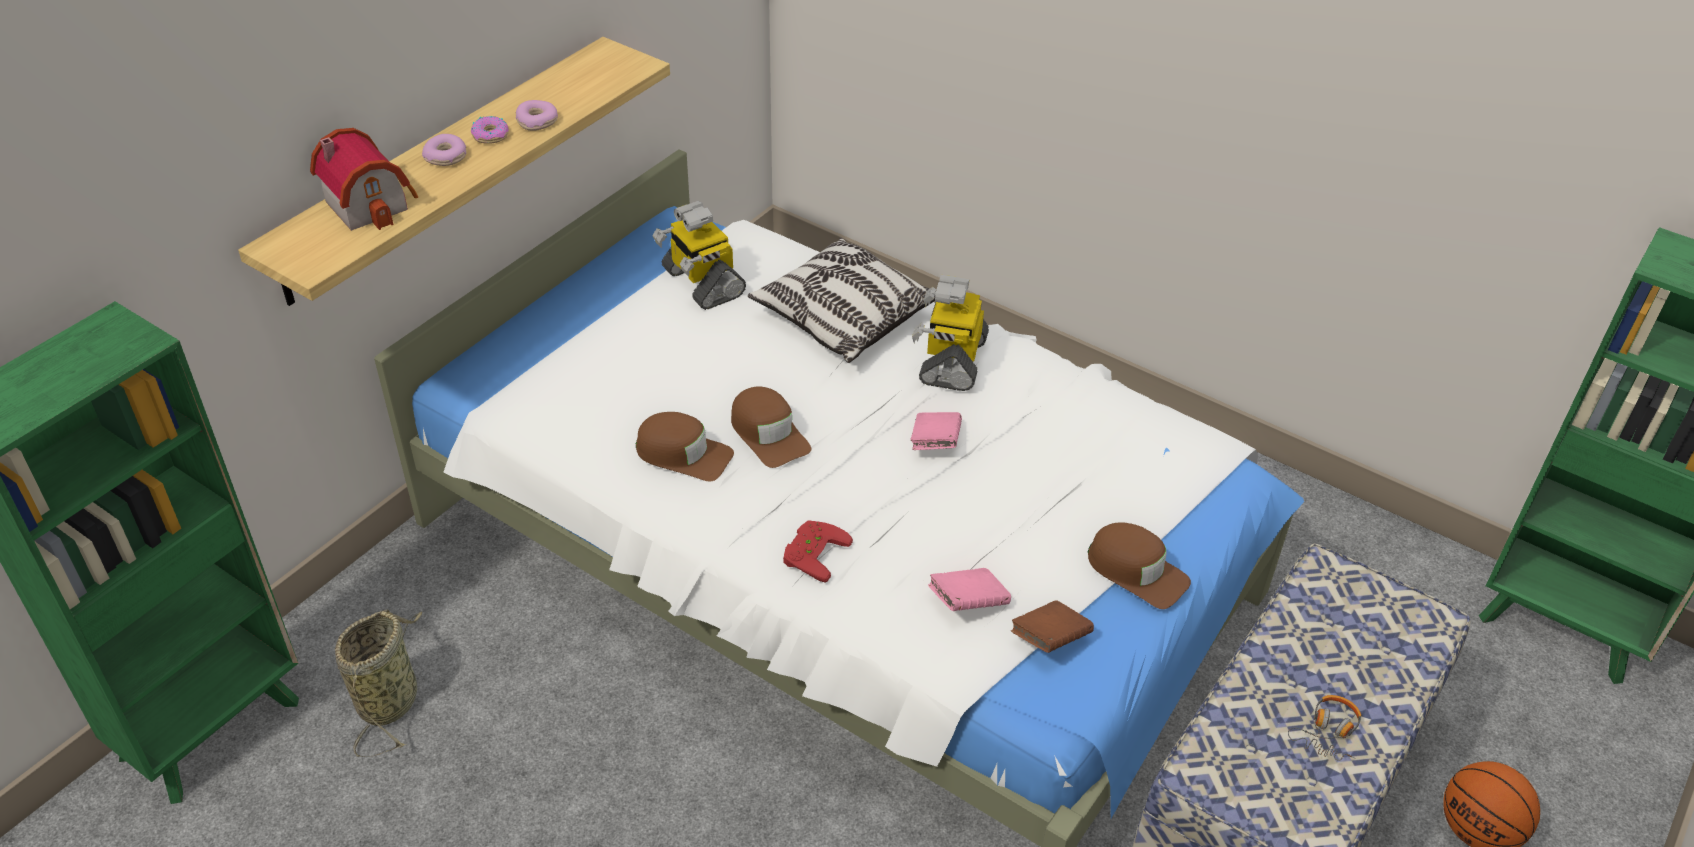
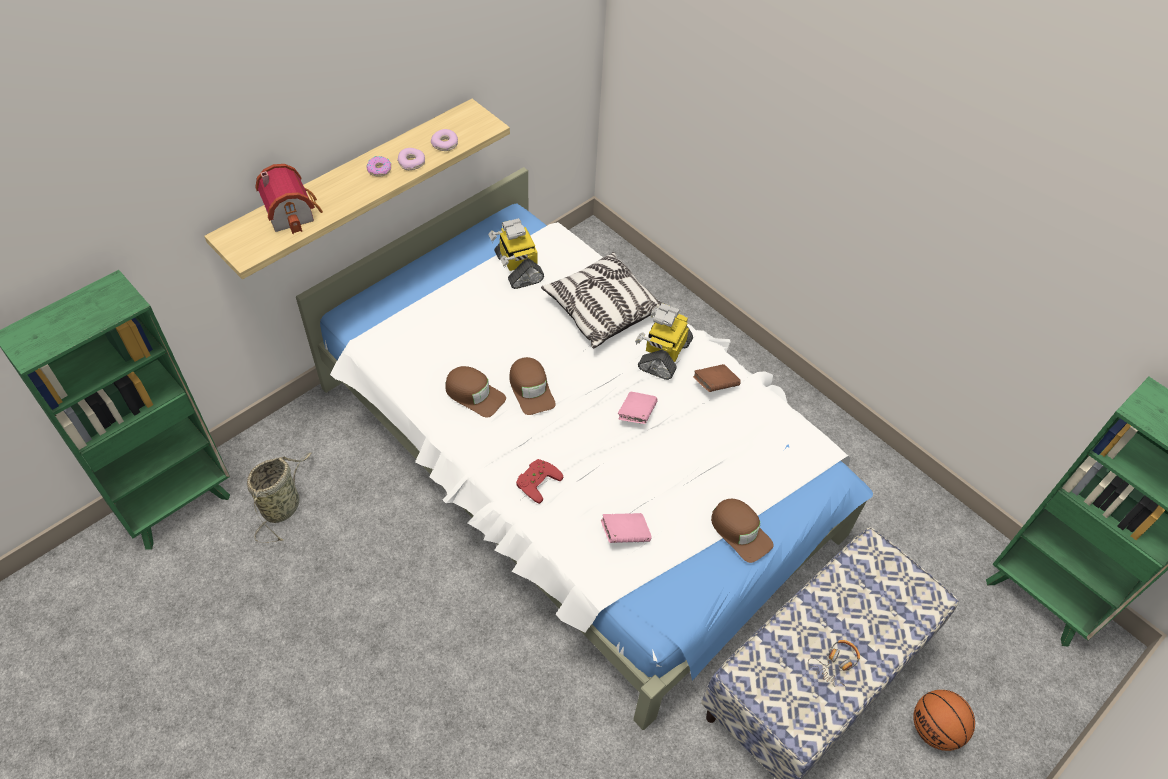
camera: 10 degrees right, 10 degrees up
donut [422,134,467,166] -> donut moved to [431,129,458,151]
brown book [1011,601,1094,653] -> brown book moved to [693,364,741,392]

